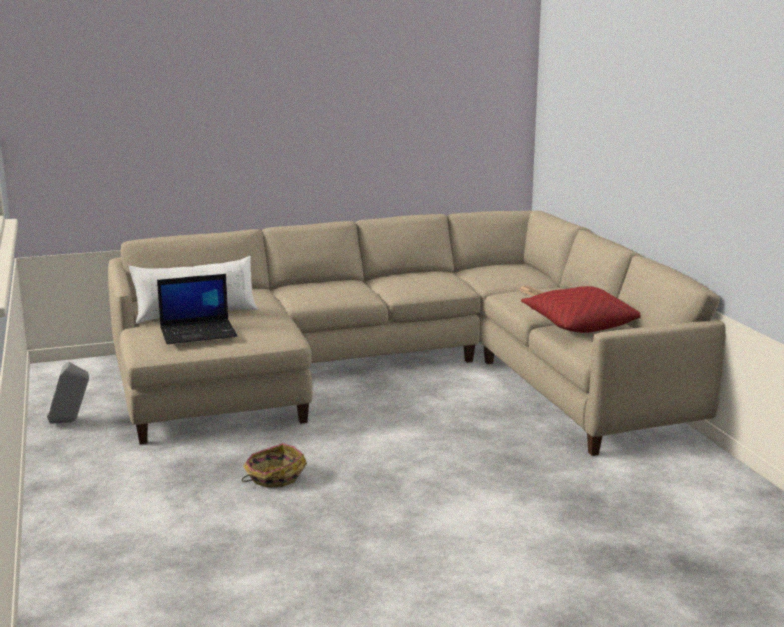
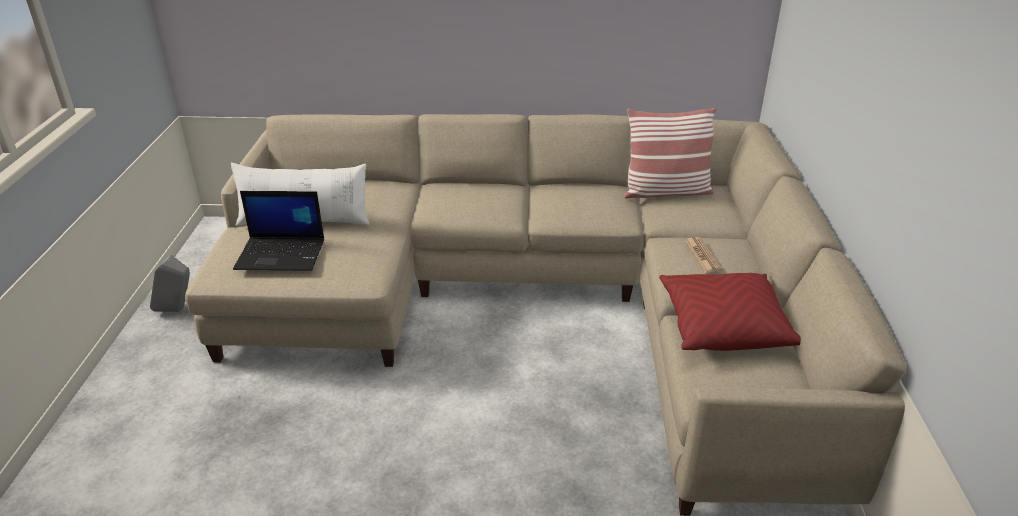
camera: 20 degrees right, 15 degrees up
basket [242,443,307,488] -> none
none -> pillow [624,107,716,198]

